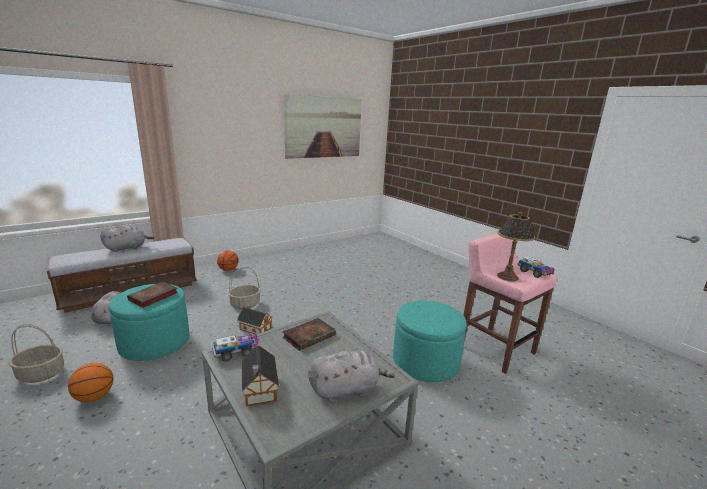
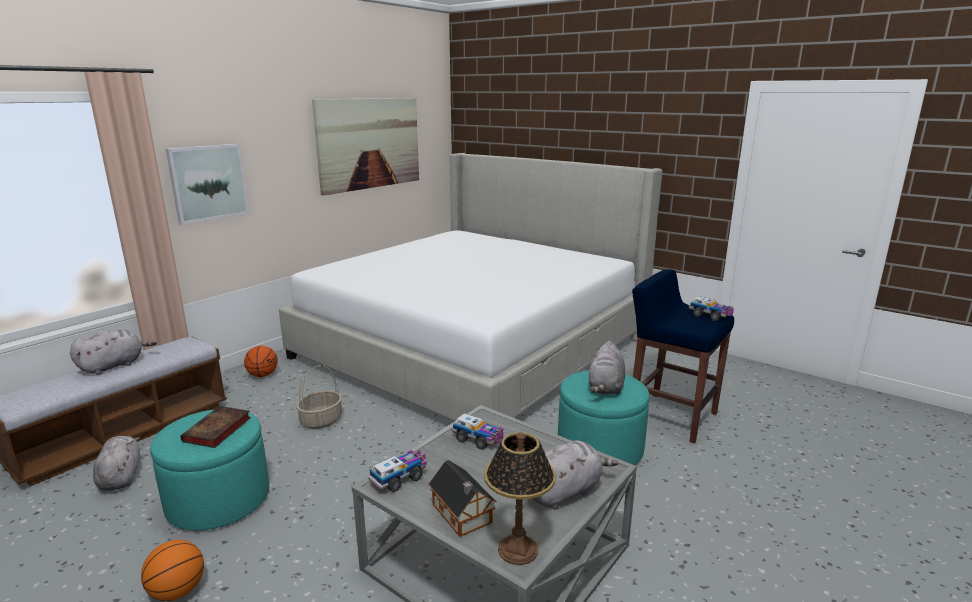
camera: 15 degrees left, 0 degrees up
basket [8,324,64,383] -> none
toy house [237,305,272,334] -> none
book [283,318,336,351] -> toy truck [451,413,503,450]
pink stool [463,234,557,374] -> blue stool [632,269,734,443]
table lamp [497,212,536,281] -> table lamp moved to [484,432,556,565]
none -> picture [166,144,249,225]
none -> bed [279,153,662,421]
none -> grey plush toy [589,341,625,395]

